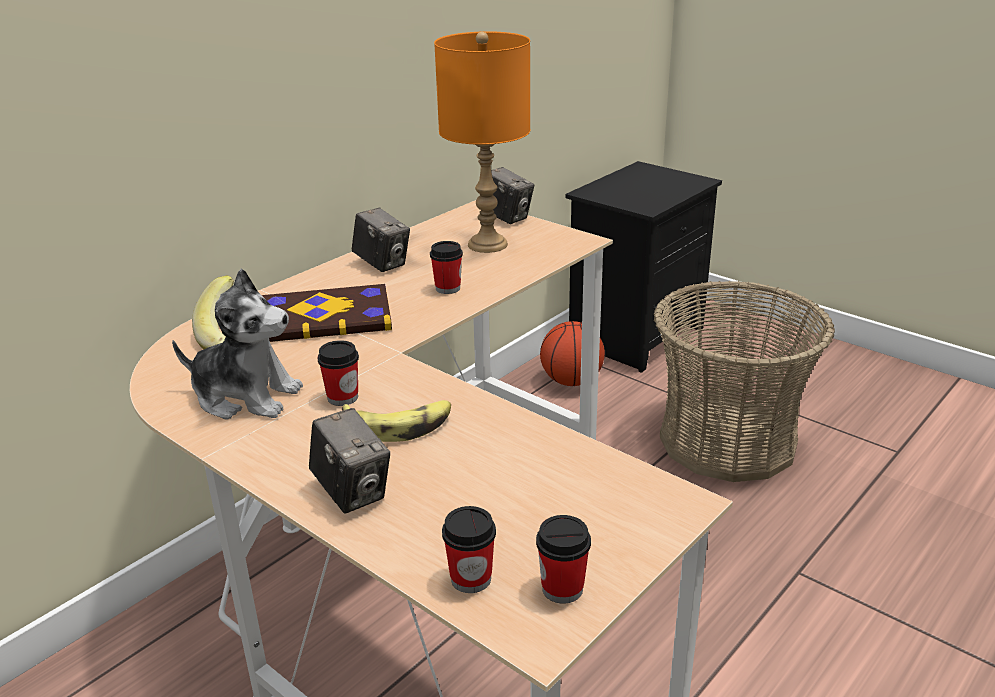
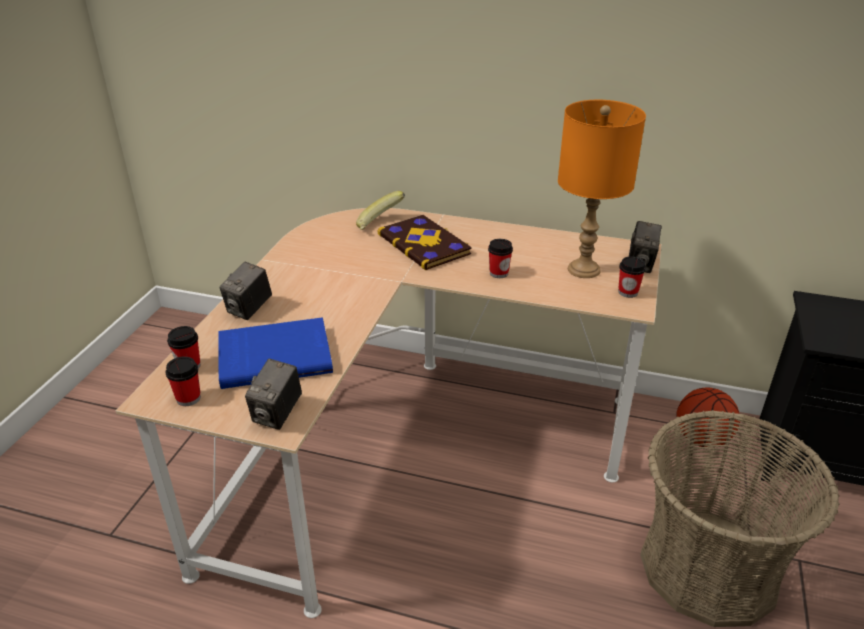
camera: 65 degrees right, 5 degrees up
plush toy [172,268,303,420] -> none
cup [318,340,359,406] -> cup moved to [618,256,646,298]
banana [342,400,451,442] -> none
camera [352,208,410,272] -> camera moved to [245,359,302,430]
none -> blue book [218,317,333,389]

